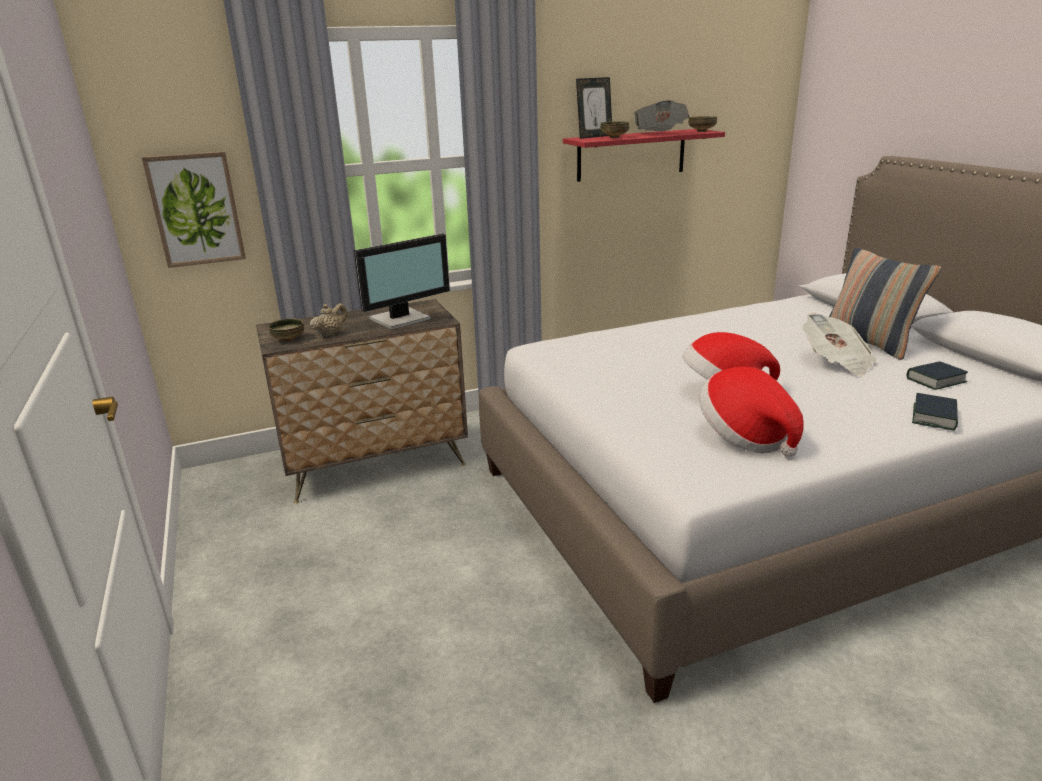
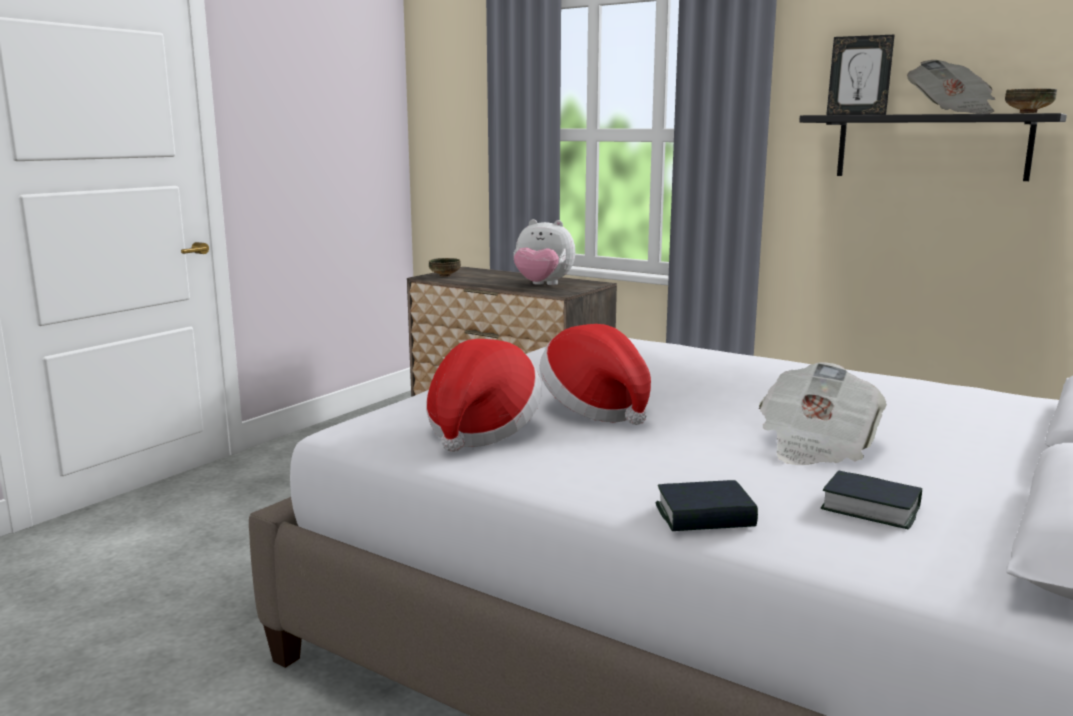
camera: 55 degrees right, 10 degrees down
picture [142,151,246,268] -> none
beige teapot [310,303,347,337] -> none
monitor [354,234,450,330] -> plush toy [513,219,575,285]
red shelf [563,129,725,182] -> black shelf [799,113,1067,181]
bowl [600,121,629,138] -> none
pillow [829,247,941,360] -> none

